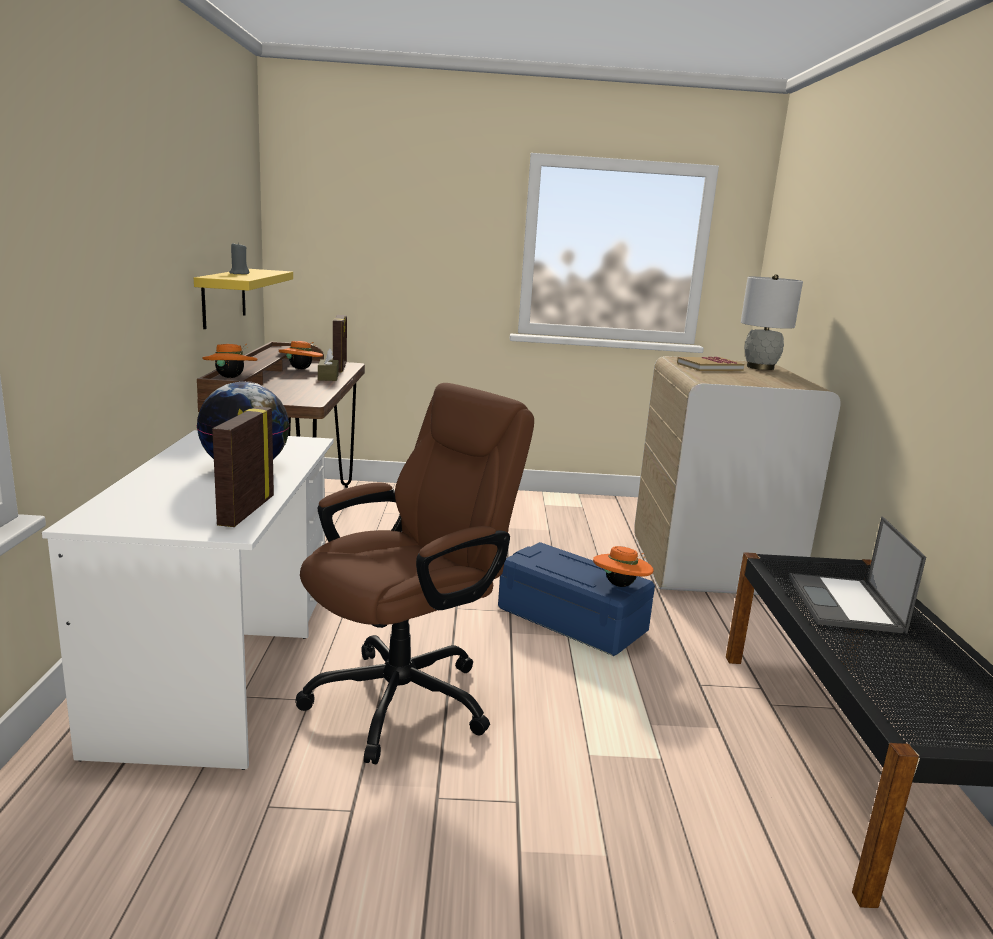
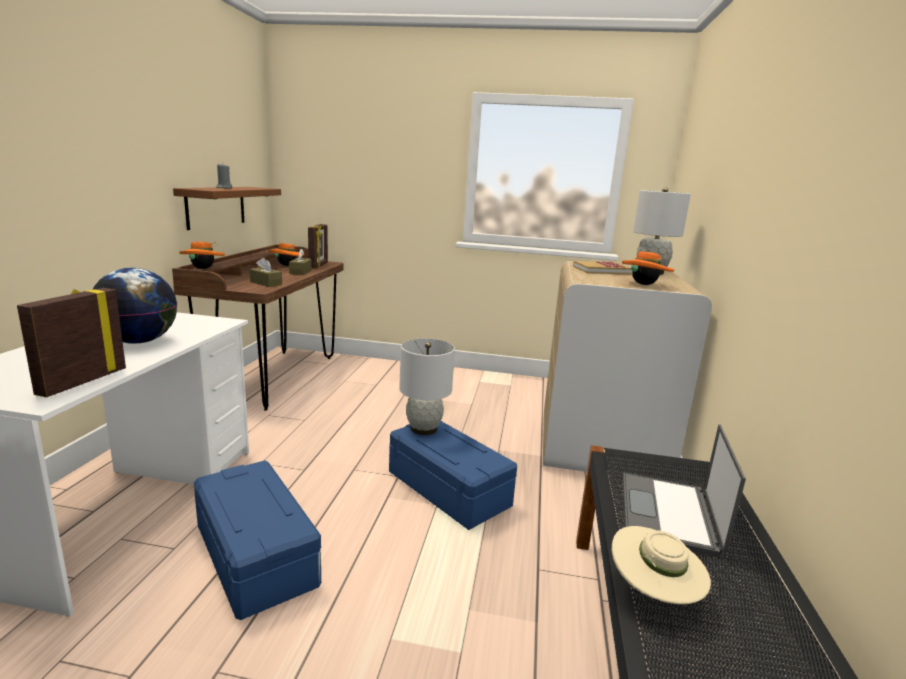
camera: 10 degrees right, 0 degrees up
yellow shelf [194,269,293,329] -> brown shelf [173,187,281,230]
brown office chair [295,383,534,764] -> blue storage box [194,460,321,620]
orange hat [593,546,654,587] -> orange hat moved to [622,251,675,285]
none -> brown tissue box [249,257,282,287]
none -> white table lamp [399,339,455,435]
none -> beige hat [612,526,711,604]

